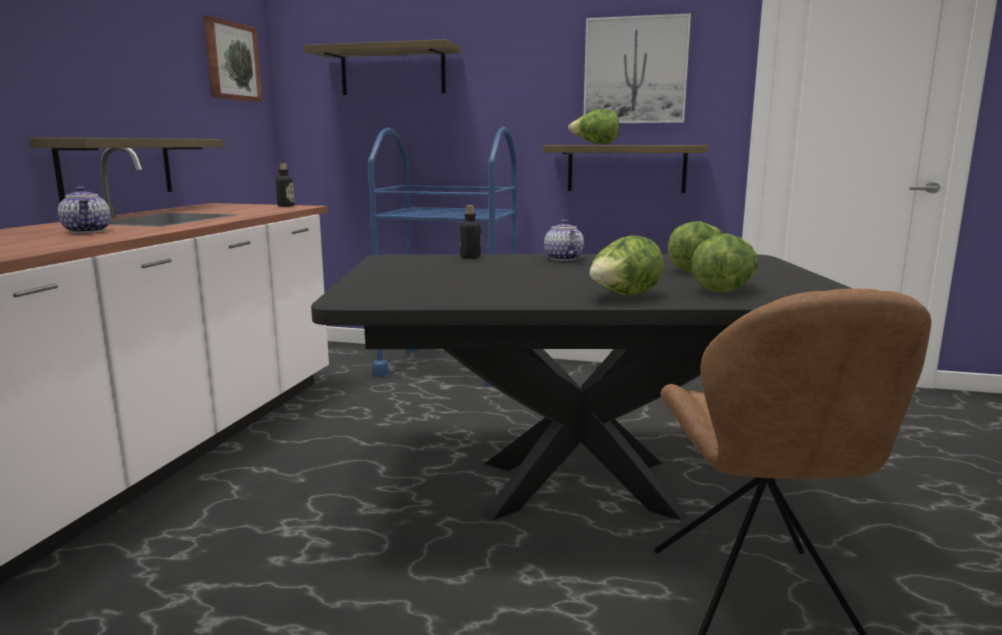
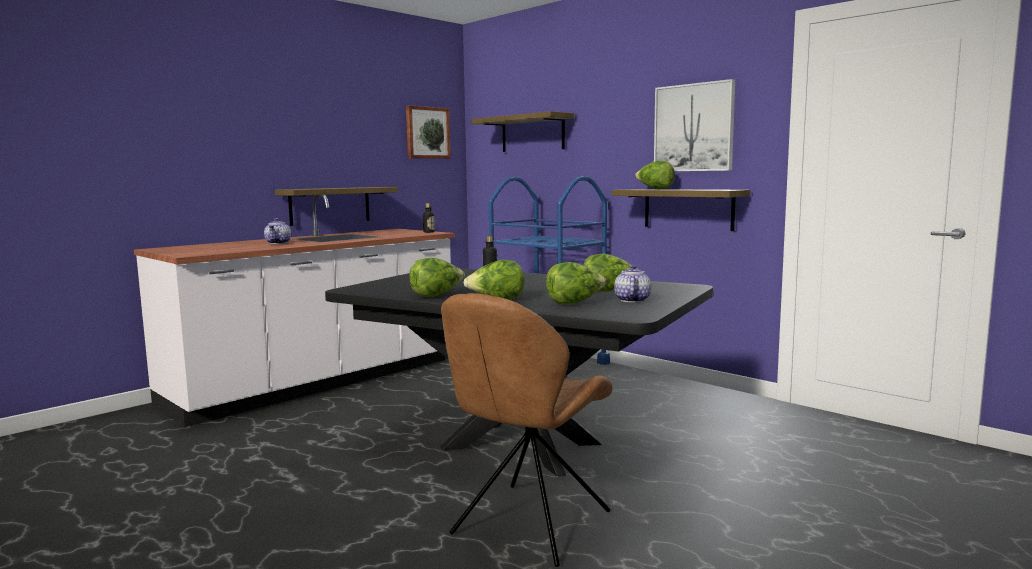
camera: 30 degrees right, 5 degrees down
teapot [544,219,584,261] -> teapot moved to [614,265,651,303]
none -> lettuce [409,258,465,297]

